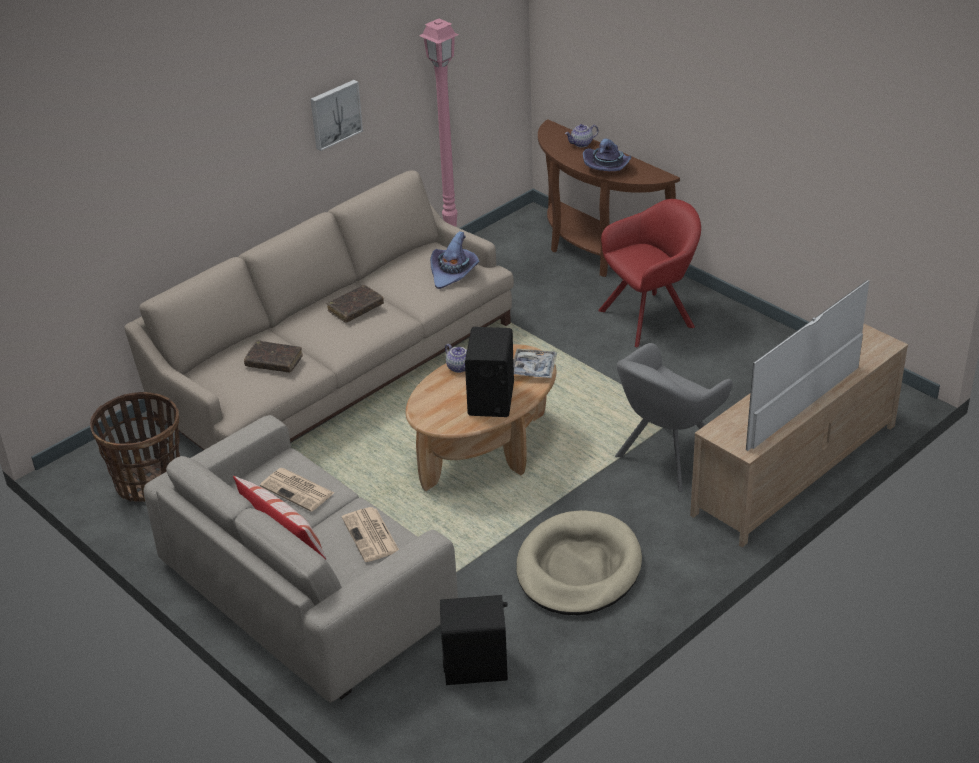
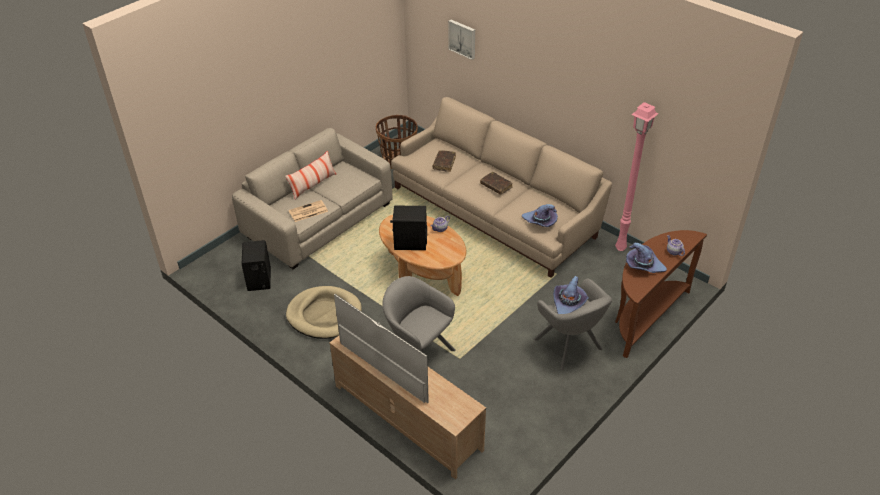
camera: 85 degrees right, 5 degrees up
newspaper [260,468,334,512] -> none
picture [311,80,363,151] -> picture moved to [448,20,475,60]
tray [513,348,557,378] -> none
red armchair [598,199,701,347] -> grey armchair [534,279,612,370]
none -> purple hat [553,276,589,314]

